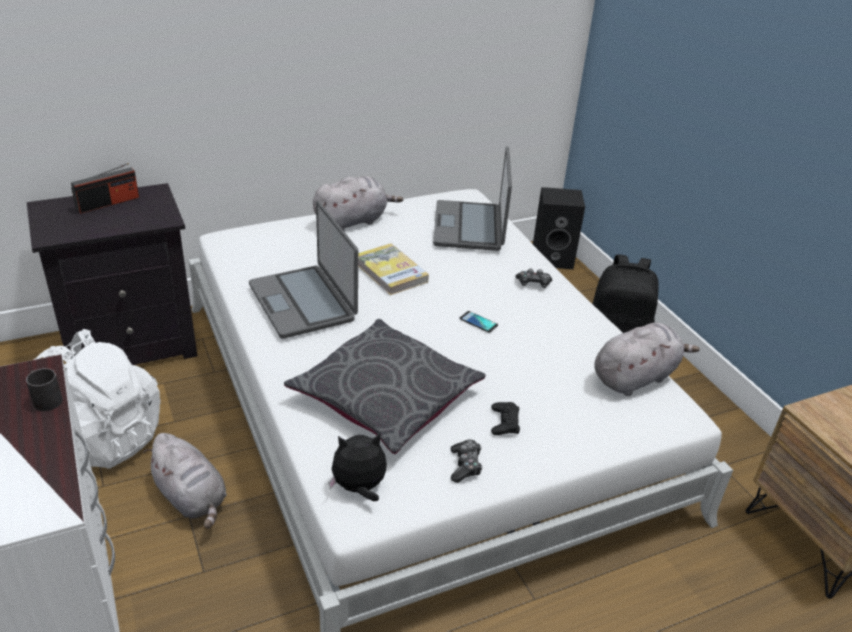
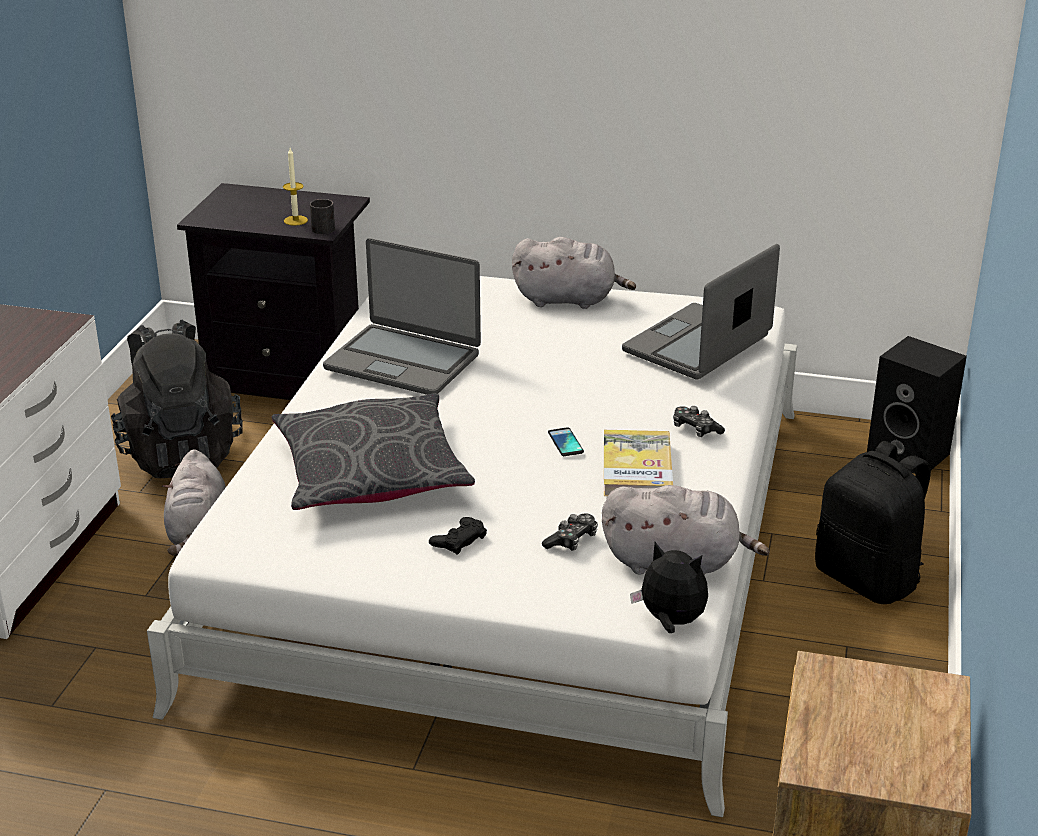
camera: 40 degrees right, 5 degrees down
black mug [26,368,63,411] -> black mug moved to [310,199,335,234]
white backpack [33,329,161,469] -> black backpack [111,320,243,478]
radio [71,163,139,214] -> none
laptop [249,201,358,339] -> laptop turned 75 degrees counterclockwise [323,238,481,395]
plush toy [328,433,387,501] -> plush toy moved to [630,542,708,633]
book [358,243,429,295] -> book moved to [604,430,673,496]
game controller [451,439,483,483] -> game controller moved to [542,513,598,551]
none -> candle [283,148,308,226]

